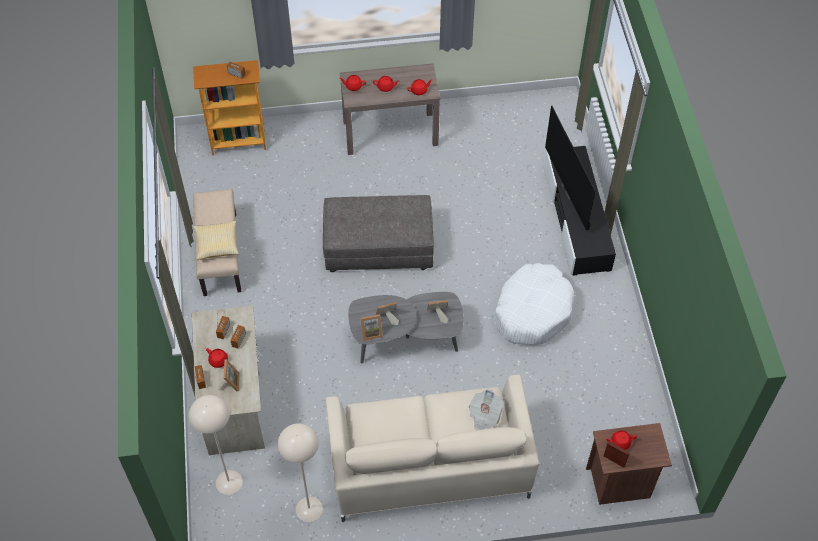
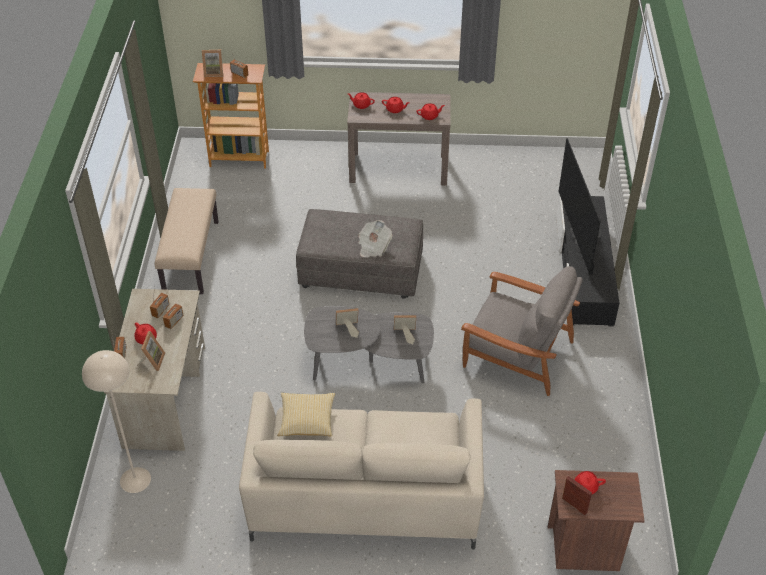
camera: 10 degrees right, 10 degrees down
pillow [193,221,239,260] -> pillow moved to [277,393,335,436]
beige floor lamp [278,423,323,522] -> none
picture frame [360,315,383,341] -> picture frame moved to [202,50,223,77]
newspaper [469,389,504,430] -> newspaper moved to [358,220,392,257]
white dog bed [493,263,574,345] -> grey armchair [461,266,583,396]

